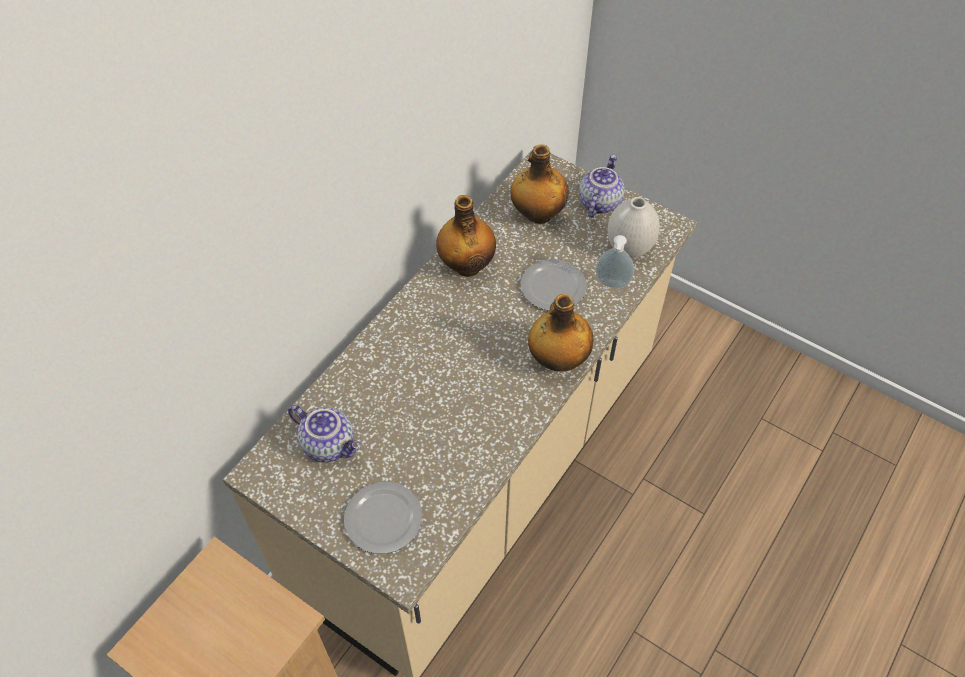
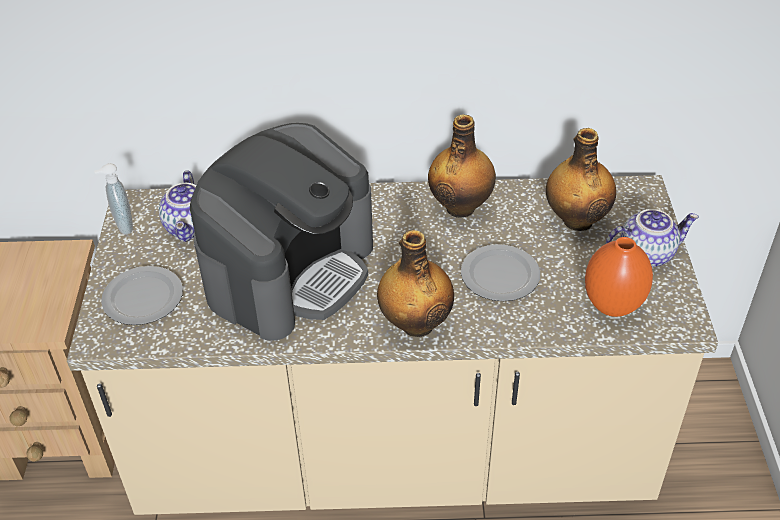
camera: 55 degrees right, 10 degrees down
soap dispenser [596,235,634,288] -> soap dispenser moved to [94,163,133,235]
white vase [608,197,660,258] -> orange vase [585,237,653,317]
none -> coffee machine [190,123,373,341]

